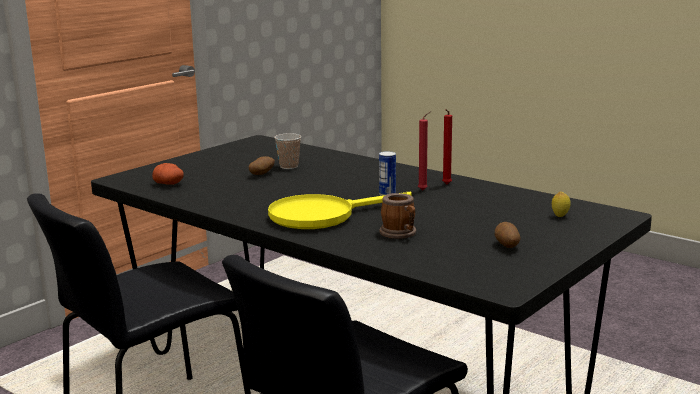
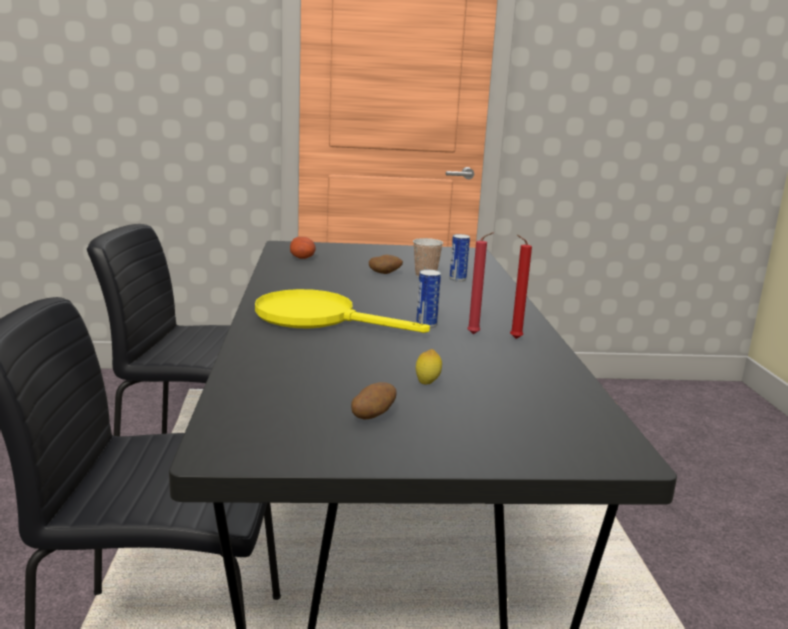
camera: 45 degrees right, 0 degrees up
mug [379,193,416,239] -> none
lemon [552,191,571,217] -> lemon moved to [416,349,442,385]
none -> can [450,234,470,282]

